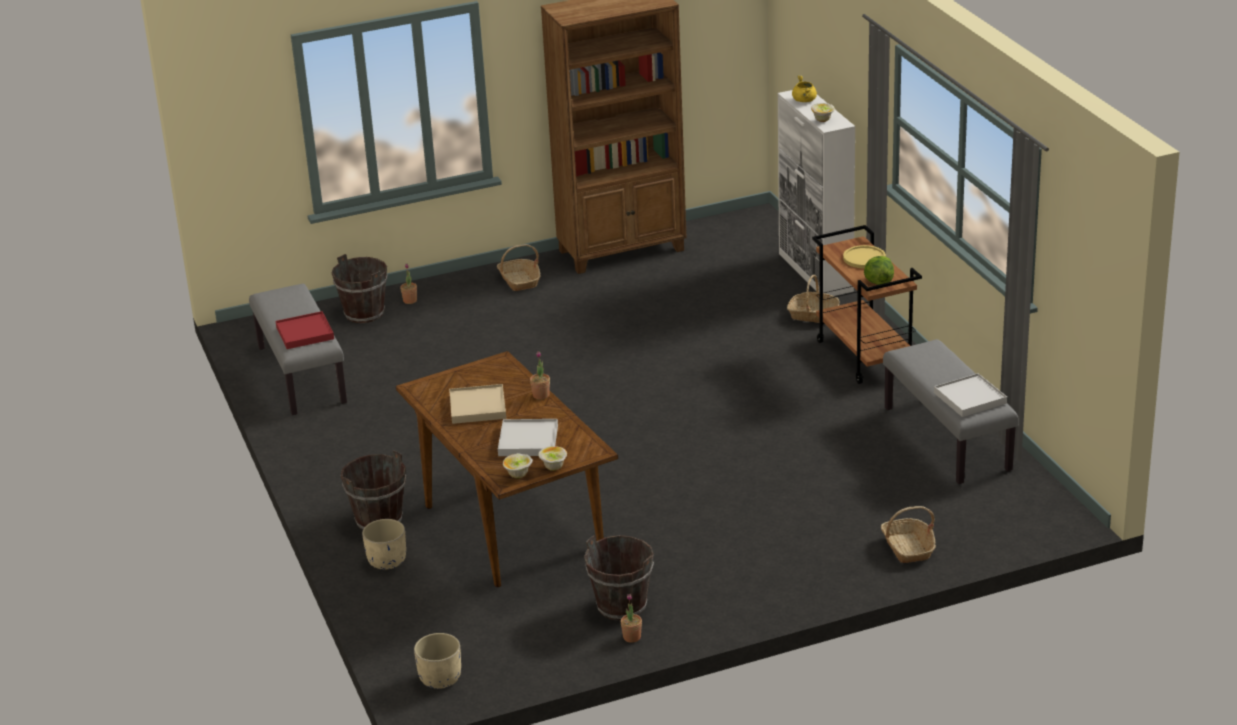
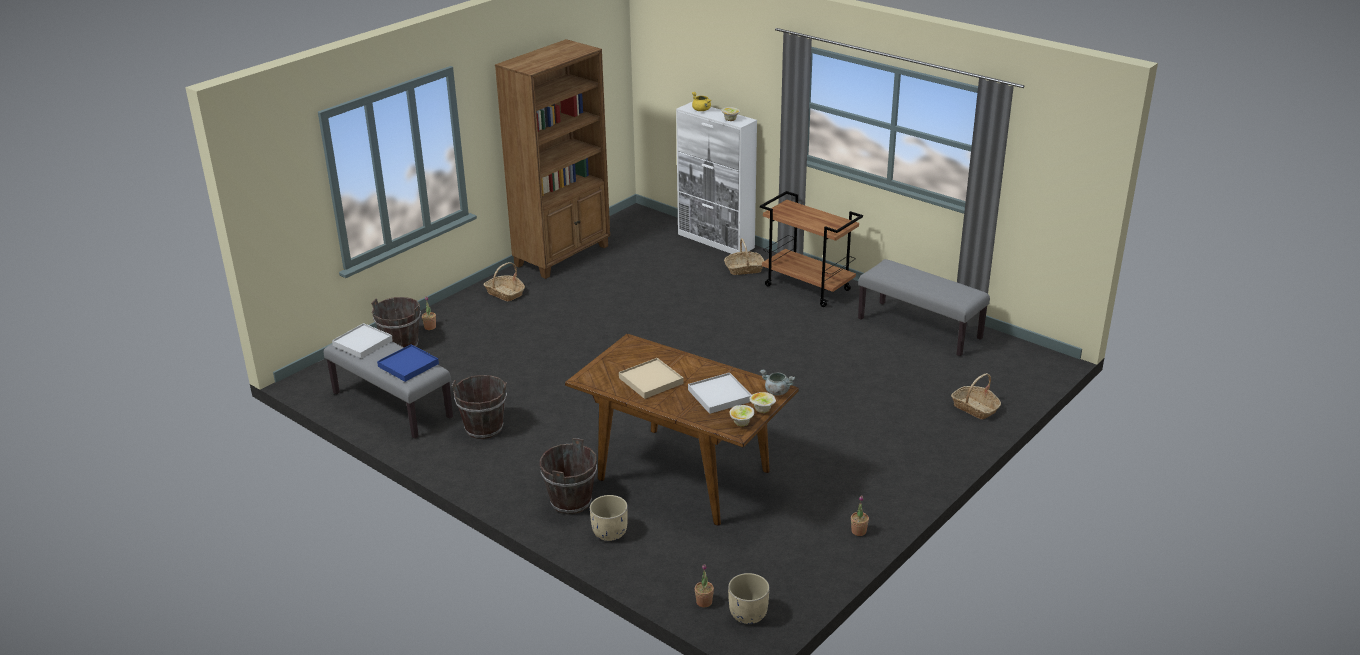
camera: 30 degrees left, 0 degrees up
red tray [276,311,334,349] -> blue tray [377,344,439,382]
potted plant [530,351,550,400] -> potted plant moved to [695,564,714,608]
brown bucket [584,535,654,621] -> brown bucket moved to [452,375,507,439]
yellow plate [843,245,886,268] -> none
lettuce [864,256,894,285] -> none
white tray [934,373,1007,417] -> white tray moved to [332,323,393,358]
none -> grey cooking pot [760,370,795,396]

